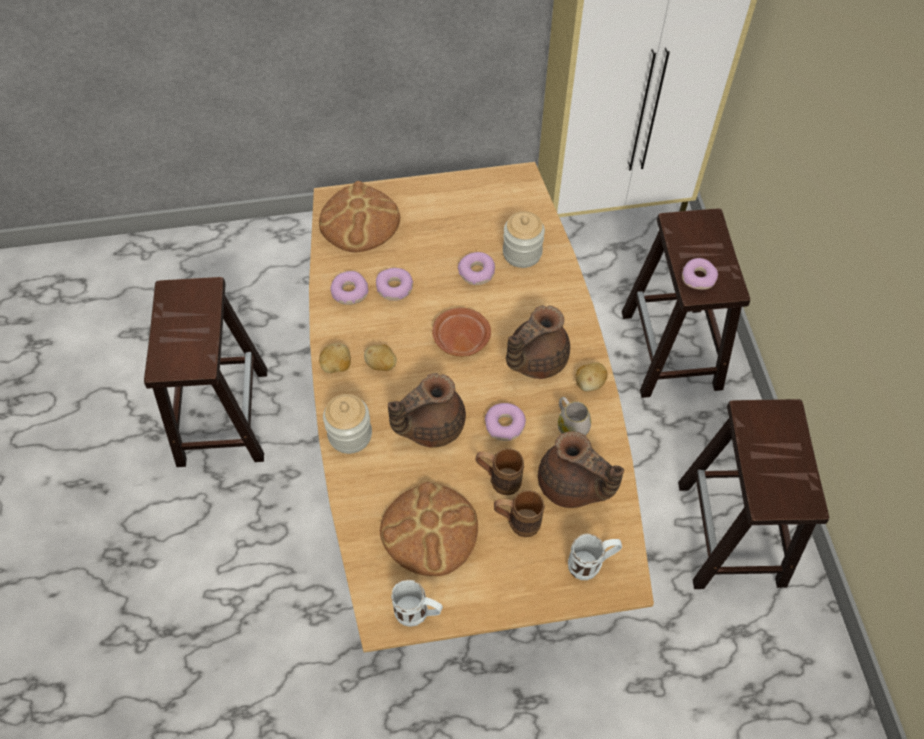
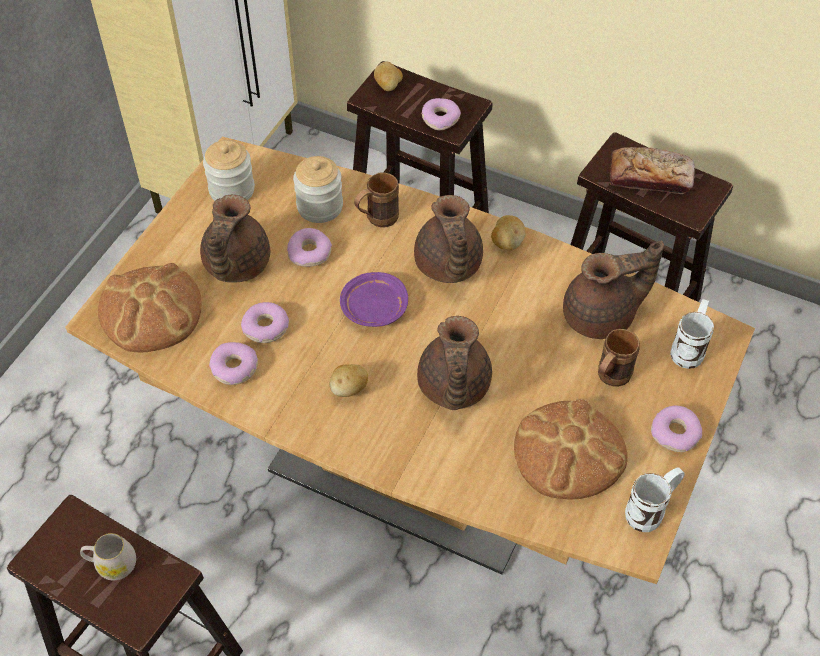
camera: 55 degrees left, 5 degrees down
potato [319,343,351,373] -> potato moved to [374,62,403,91]
jar [323,394,372,454] -> jar moved to [203,140,255,201]
brown plate [432,308,491,356] -> purple plate [340,272,408,327]
brown mug [475,448,524,495] -> brown mug moved to [354,173,399,228]
donut [485,403,526,441] -> donut moved to [651,406,702,452]
white mug [558,397,591,436] -> white mug moved to [80,533,136,580]
none -> brown teapot [200,195,270,283]
none -> bread [610,147,695,194]

